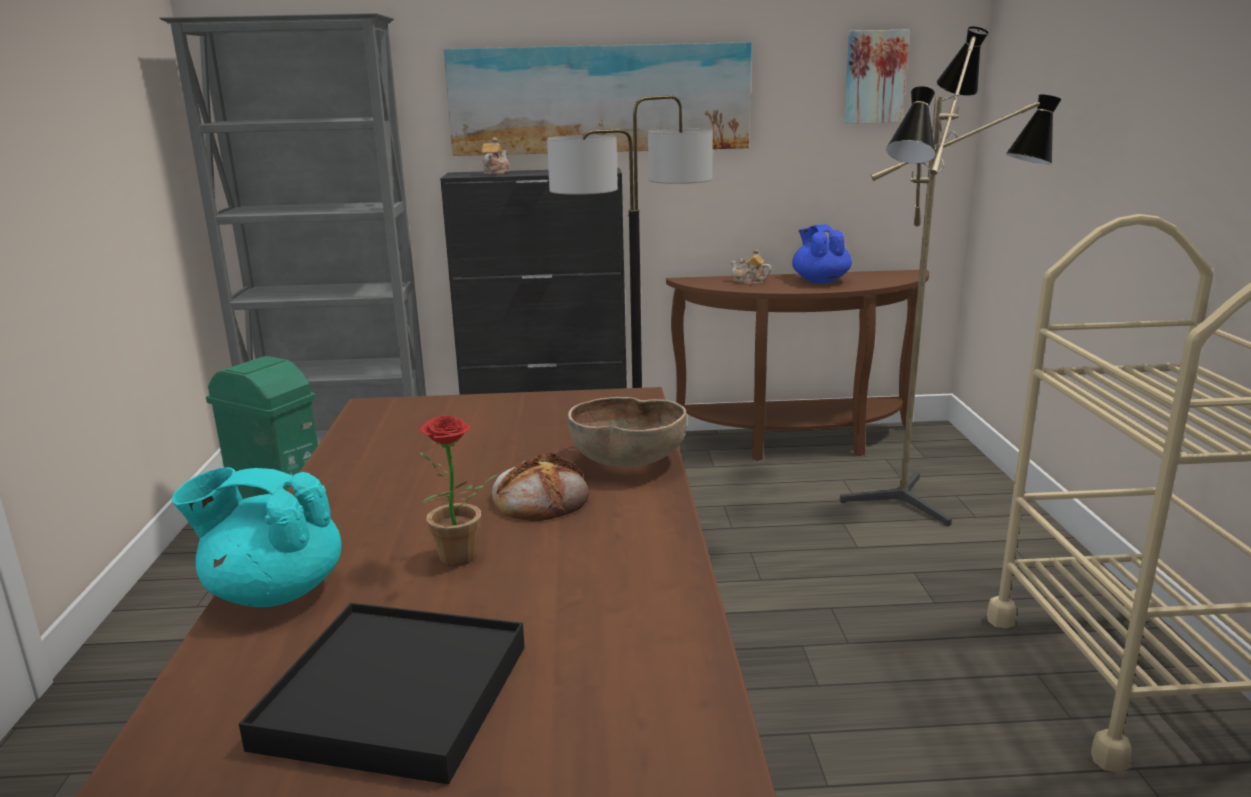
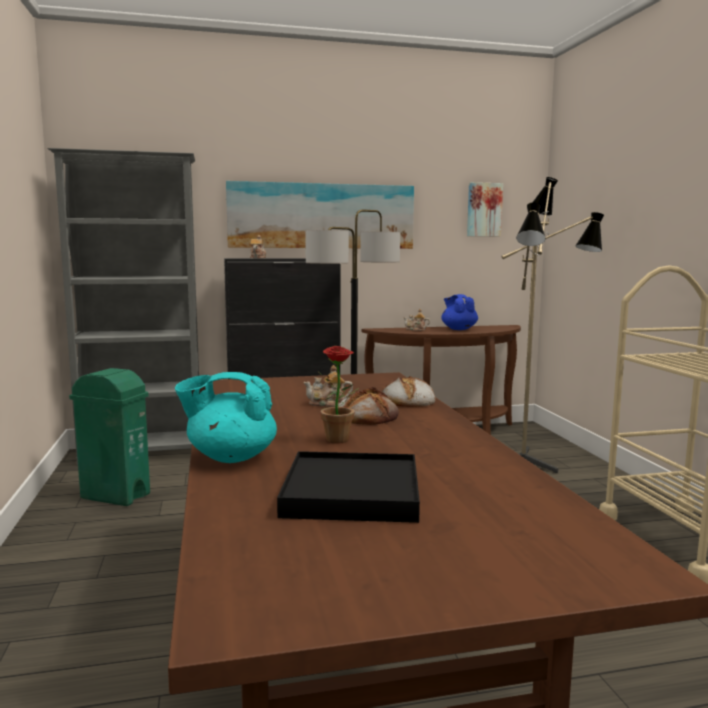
camera: 10 degrees left, 10 degrees down
brown bowl [568,397,687,467] -> bread [382,376,436,407]
none -> teapot [303,365,353,407]

